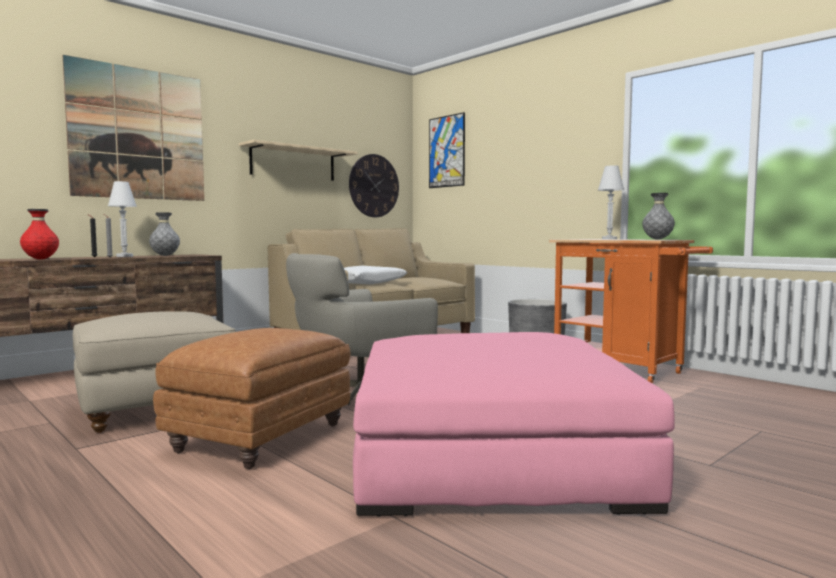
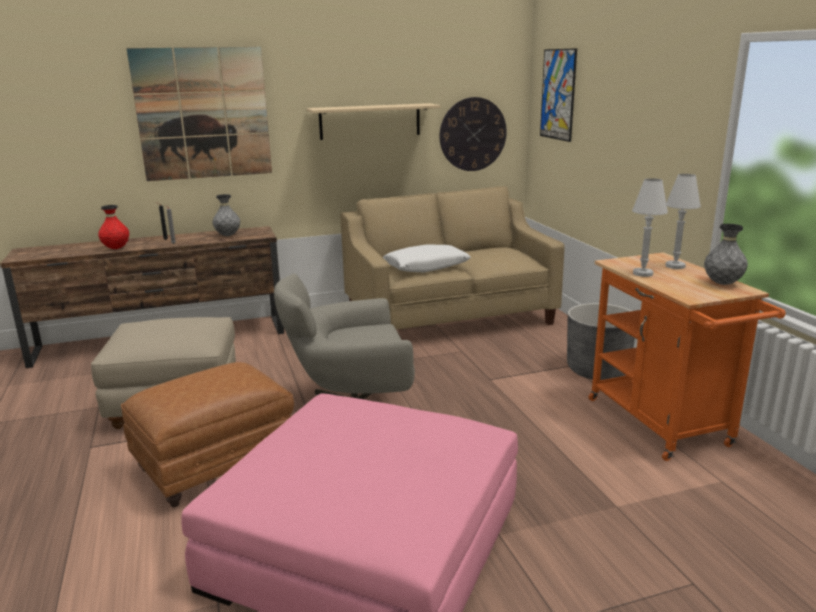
camera: 25 degrees right, 15 degrees up
white table lamp [108,181,137,257] -> white table lamp moved to [632,178,668,277]

